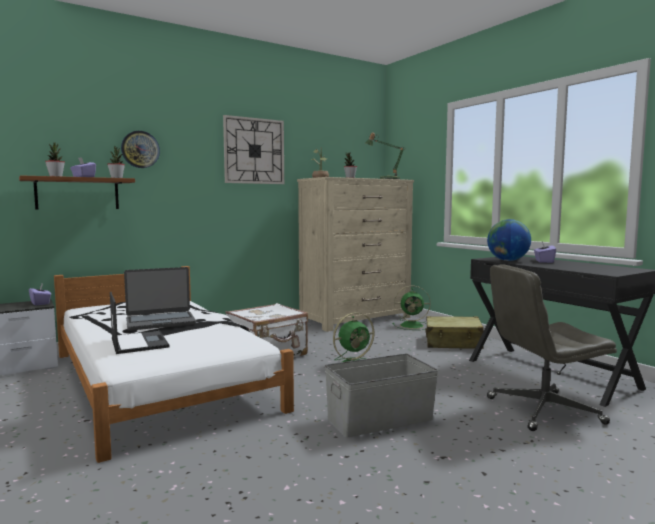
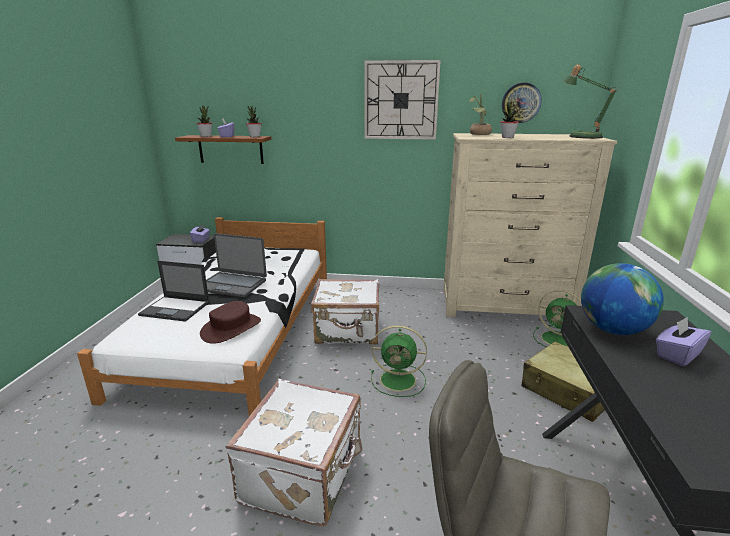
camera: 40 degrees right, 15 degrees up
laptop [110,292,169,354] -> laptop turned 90 degrees clockwise [138,261,210,322]
wall clock [121,131,160,168] -> wall clock moved to [502,83,542,123]
grey storage box [325,354,438,437] -> white suitcase [226,379,362,526]
none -> brown hat [200,301,261,344]

